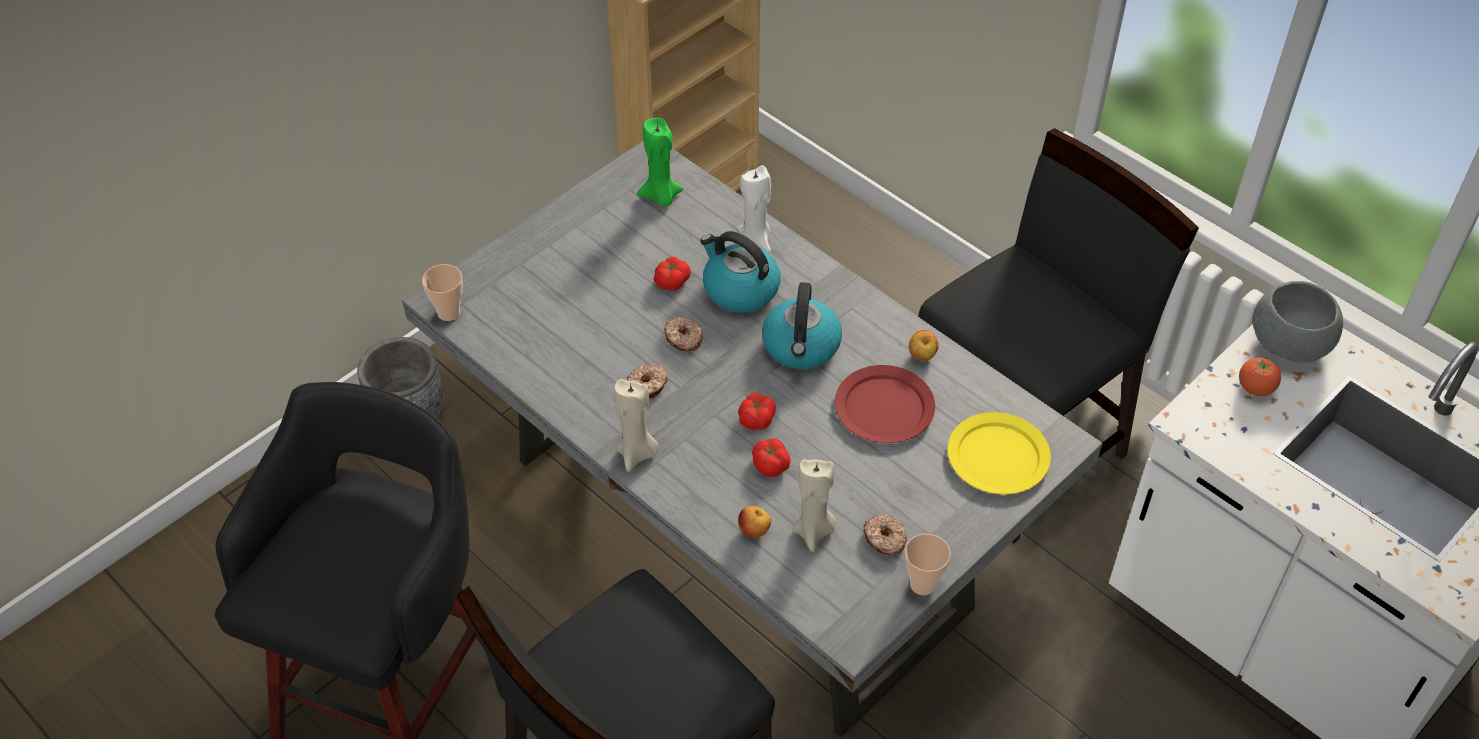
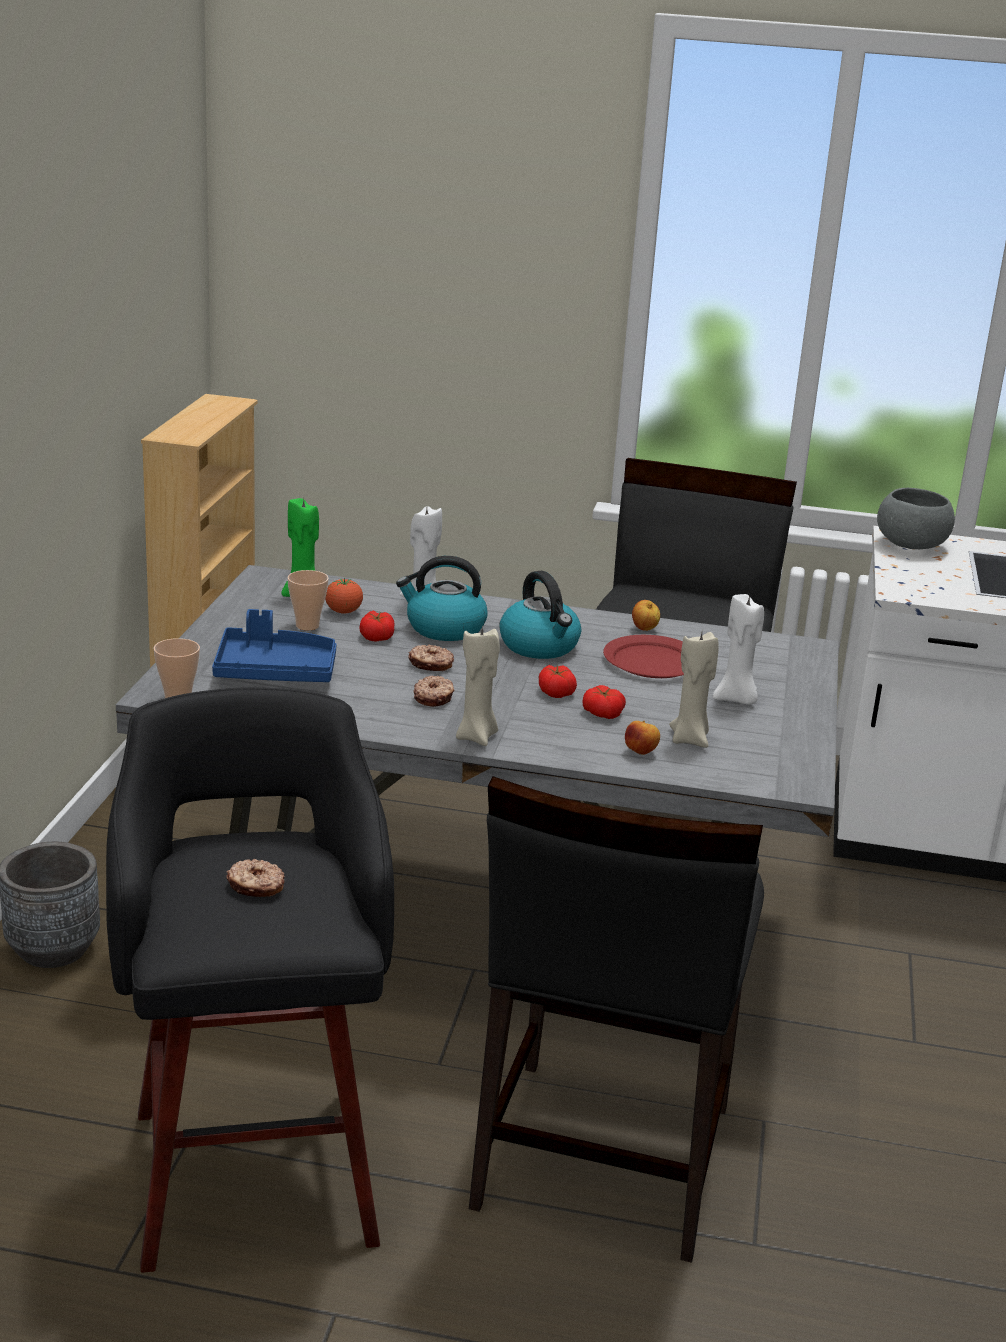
camera: 35 degrees left, 25 degrees down
donut [863,514,907,555] -> donut moved to [226,859,285,897]
cup [905,534,951,595] -> cup moved to [287,570,329,630]
yellow plate [947,412,1051,494] -> none
tomato [1239,357,1281,396] -> tomato moved to [325,578,363,614]
none -> blue tray [212,609,337,682]
none -> white candle [713,594,764,705]

